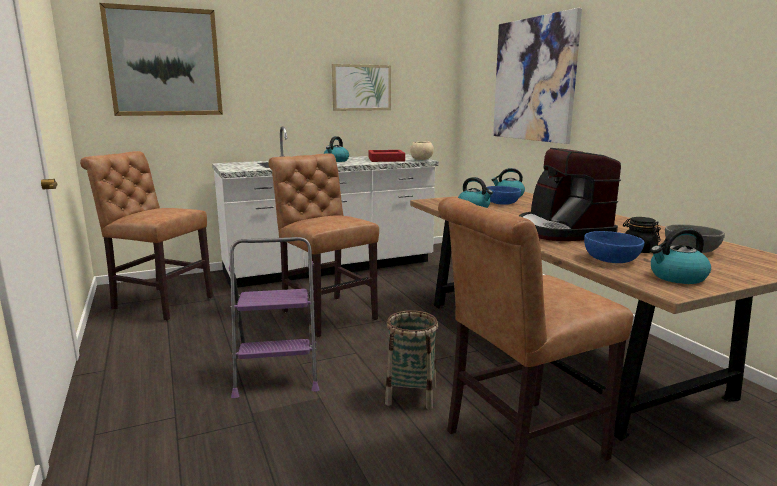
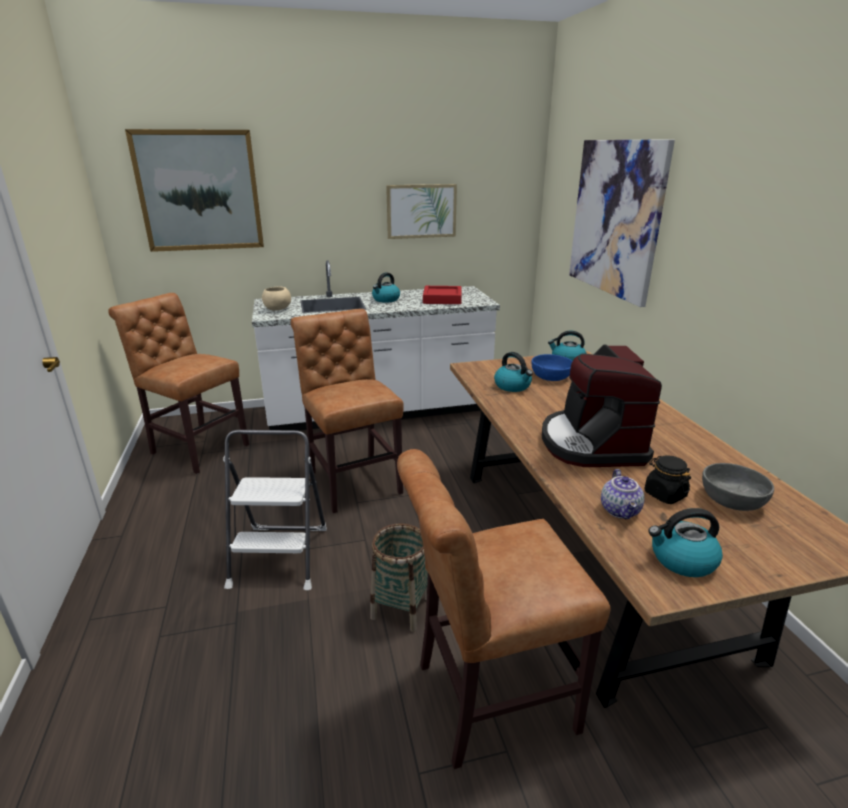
camera: 10 degrees right, 10 degrees up
purple step ladder [229,237,319,398] -> white step ladder [223,430,327,590]
beige bowl [410,141,434,160] -> beige bowl moved to [262,286,291,311]
blue bowl [584,231,645,263] -> teapot [601,469,644,519]

